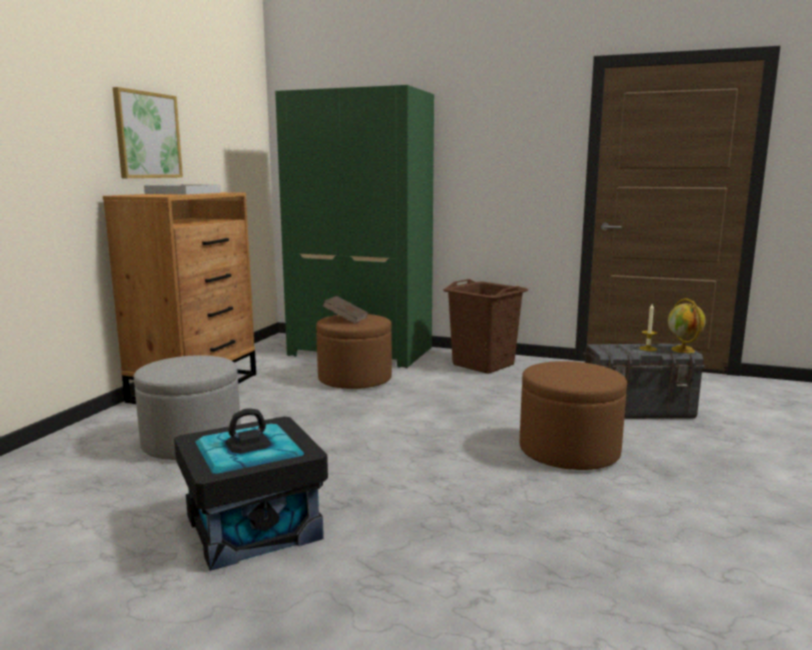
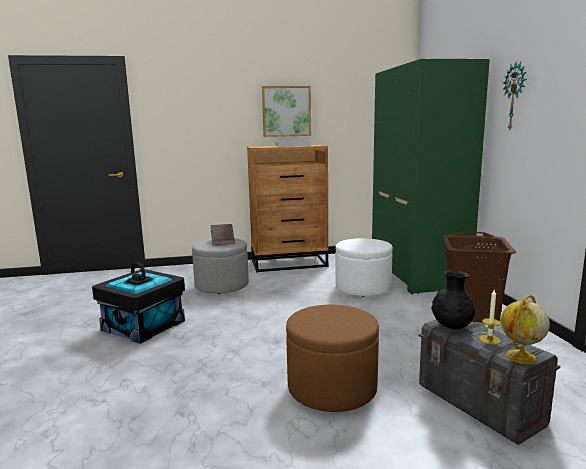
camera: 60 degrees right, 0 degrees up
brown ottoman [316,314,392,389] -> white ottoman [335,238,393,297]
brown book [323,296,368,324] -> brown book moved to [211,224,235,245]
none -> black vase [431,270,475,330]
none -> wall clock [503,62,527,130]

